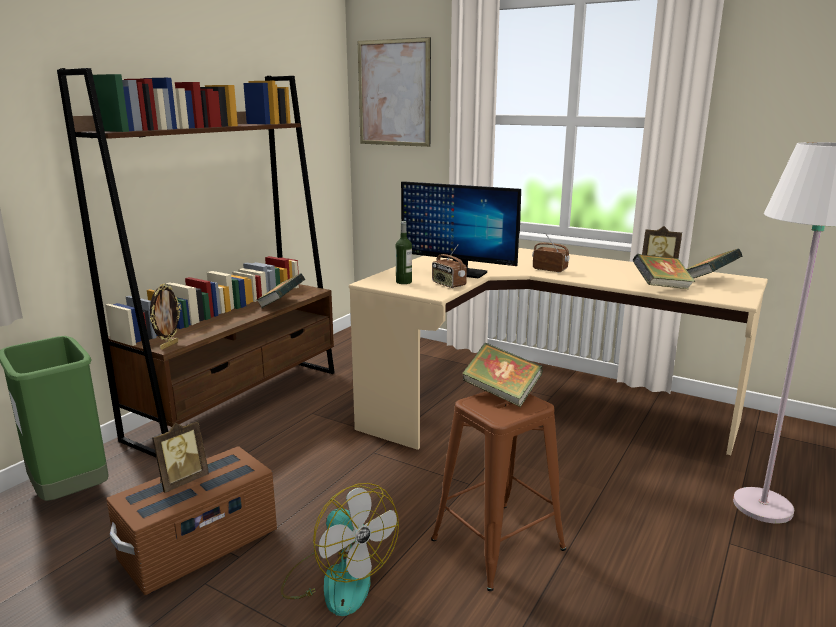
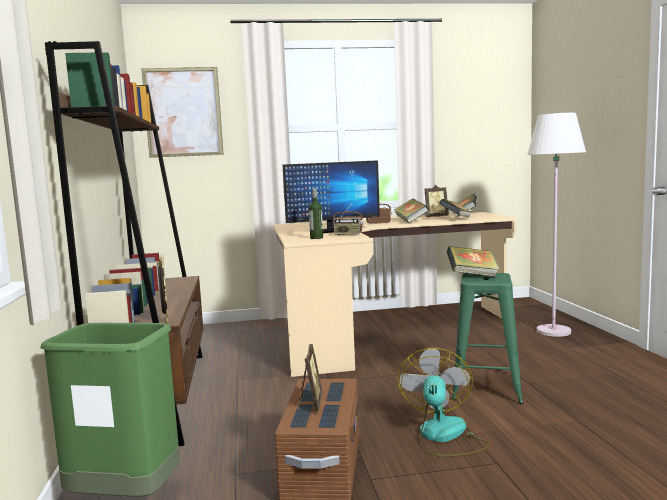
camera: 40 degrees left, 10 degrees down
book [256,273,305,308] -> book moved to [394,199,429,223]
fan [281,483,399,616] -> fan turned 90 degrees counterclockwise [397,348,490,457]
brown stool [431,391,566,591] -> green stool [451,273,523,404]

